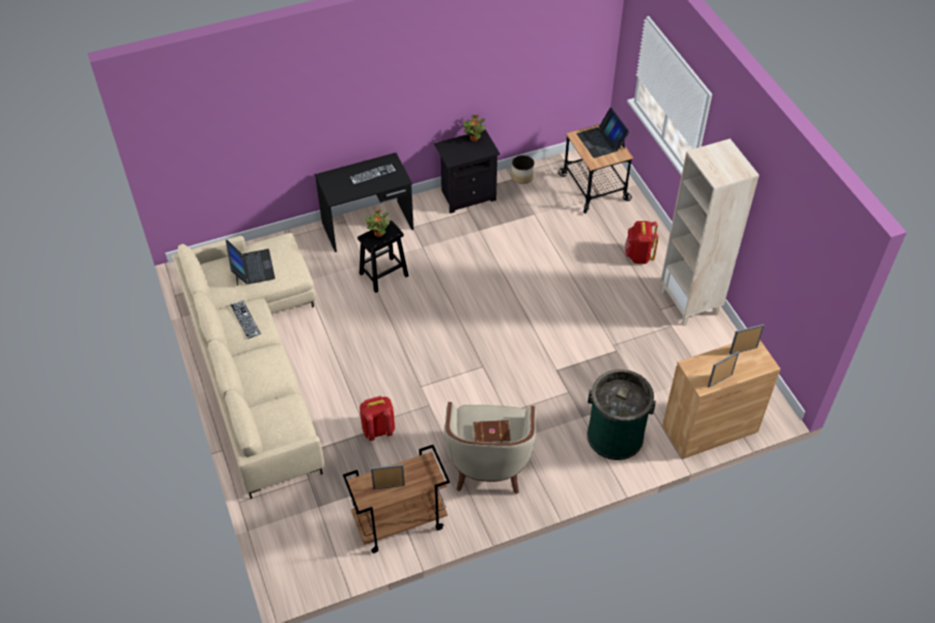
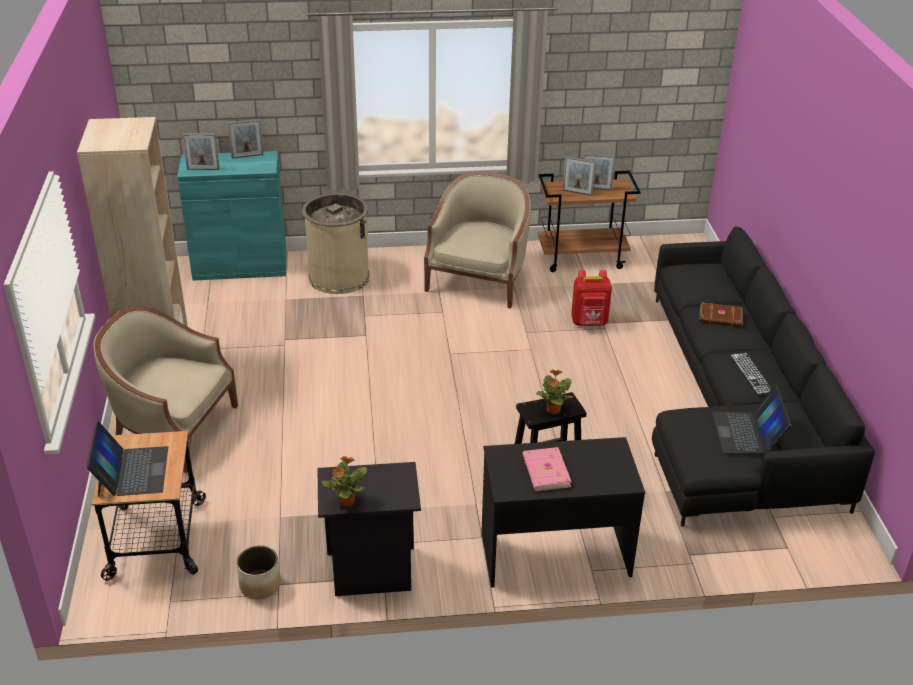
camera: 165 degrees left, 15 degrees down
beige sofa [172,233,324,499] -> black sofa [652,226,875,527]
keyboard [349,163,396,185] -> pink book [523,447,571,491]
brown book [473,420,511,443] -> brown book moved to [699,302,743,327]
green trash can [587,369,656,460] -> beige trash can [302,193,370,294]
red backpack [625,221,659,264] -> beige armchair [93,306,238,473]
brown cabinet [662,340,780,459] -> turquoise cabinet [177,151,287,281]
none -> picture frame [562,156,596,196]

